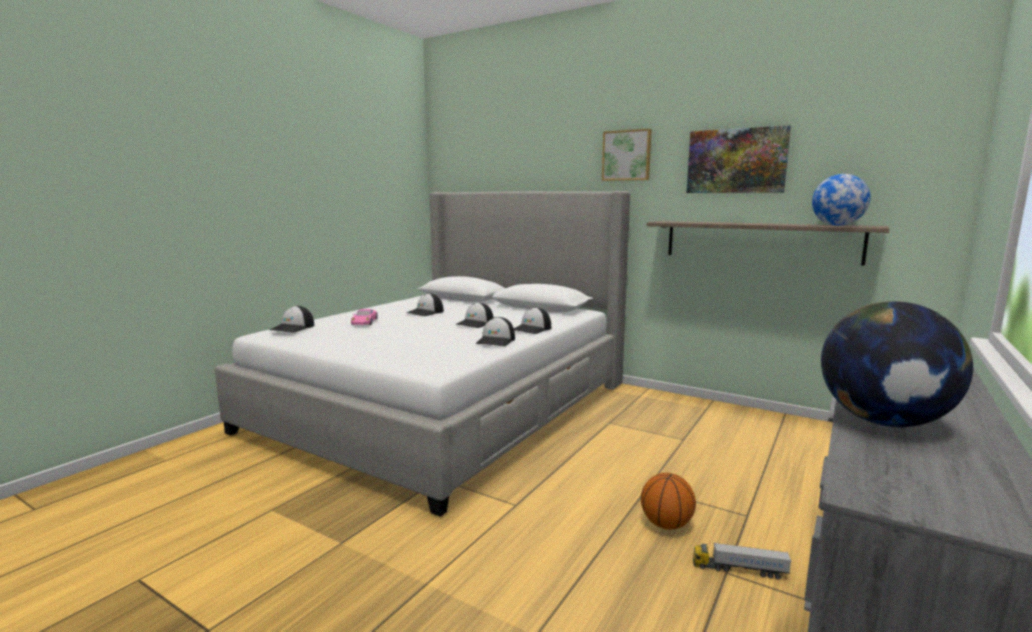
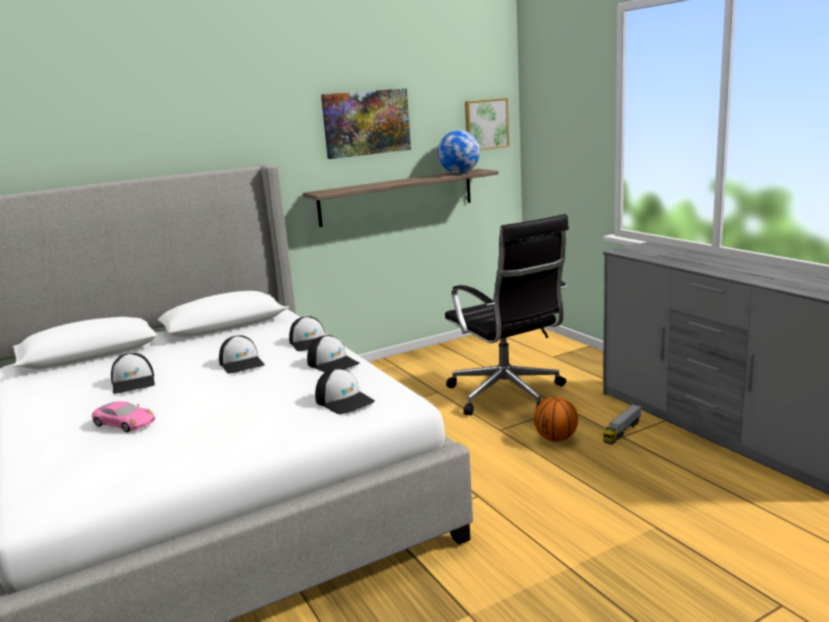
camera: 60 degrees left, 5 degrees up
cap [270,306,314,333] -> cap moved to [315,368,375,414]
picture [602,128,652,181] -> picture moved to [465,98,509,150]
globe [821,301,973,427] -> none
none -> black office chair [445,214,569,415]

